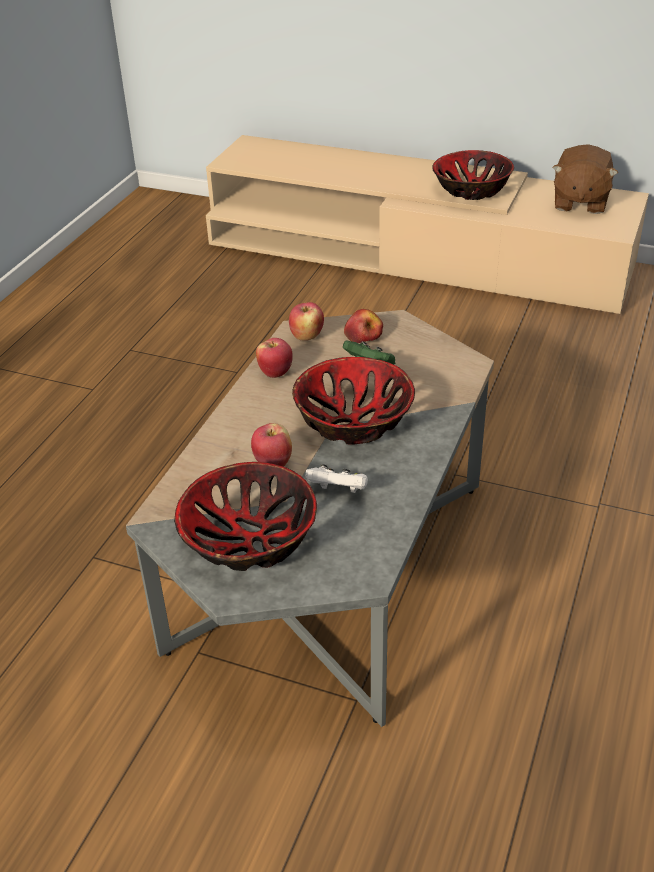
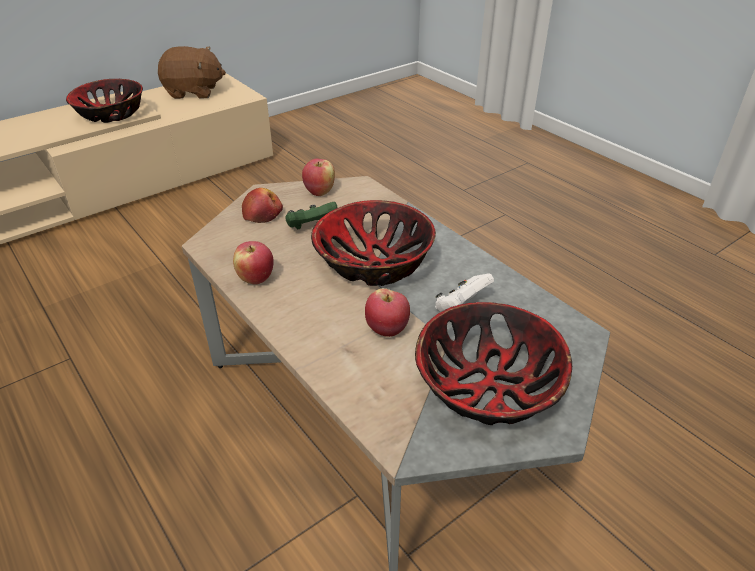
camera: 60 degrees left, 0 degrees up
apple [289,302,324,341] -> apple moved to [302,159,335,196]
brown plush toy [552,144,618,214] -> brown plush toy turned 45 degrees counterclockwise [158,46,226,99]

